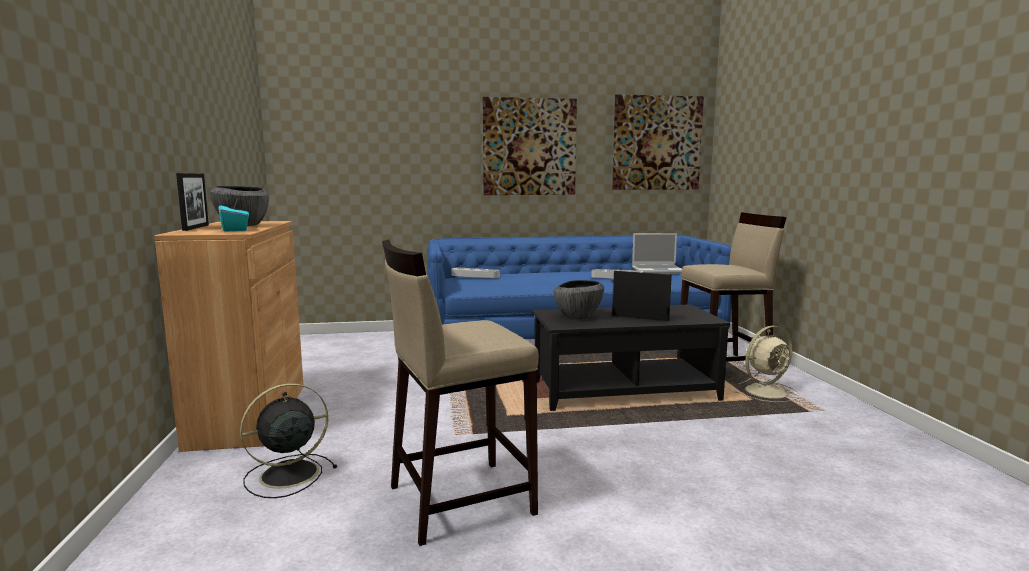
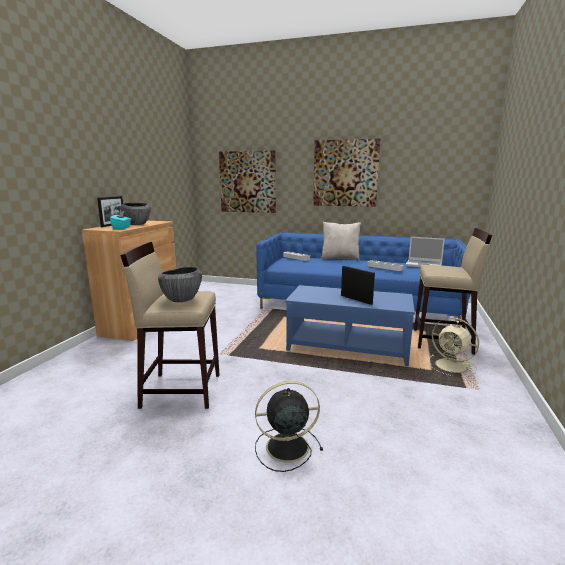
camera: 25 degrees right, 5 degrees up
black fan [240,383,337,498] -> black fan moved to [255,381,323,472]
black coffee table [533,304,730,411] -> blue coffee table [285,285,415,366]
bowl [554,280,604,319] -> bowl moved to [158,267,202,302]
picture [612,94,704,190] -> picture moved to [219,150,276,213]
beige fan [734,326,800,402] -> beige fan turned 45 degrees clockwise [428,317,479,378]
none -> beige pillow [321,222,361,260]

